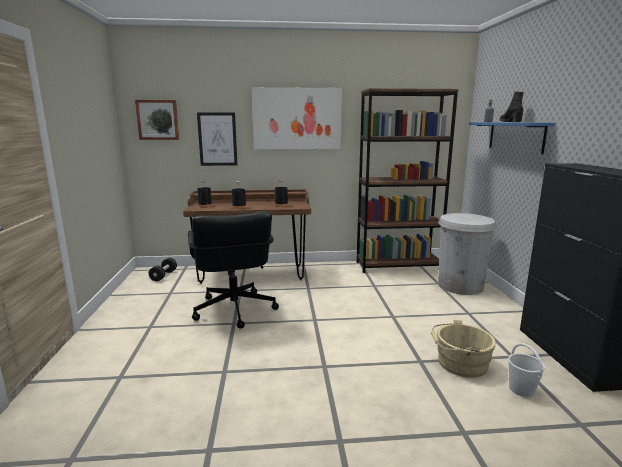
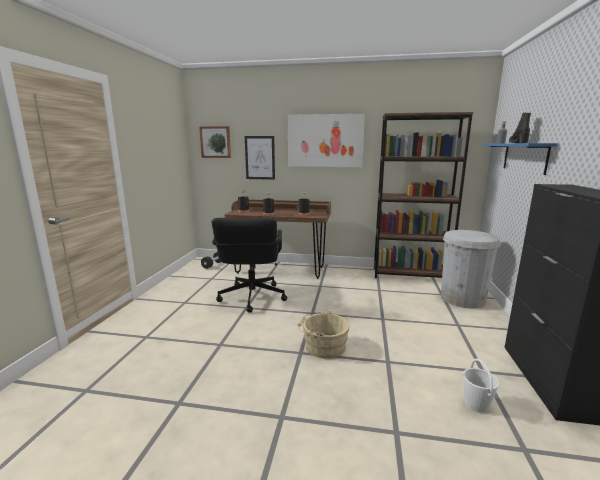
camera: 15 degrees right, 0 degrees up
beige bucket [431,320,496,378] -> beige bucket moved to [298,310,350,359]

